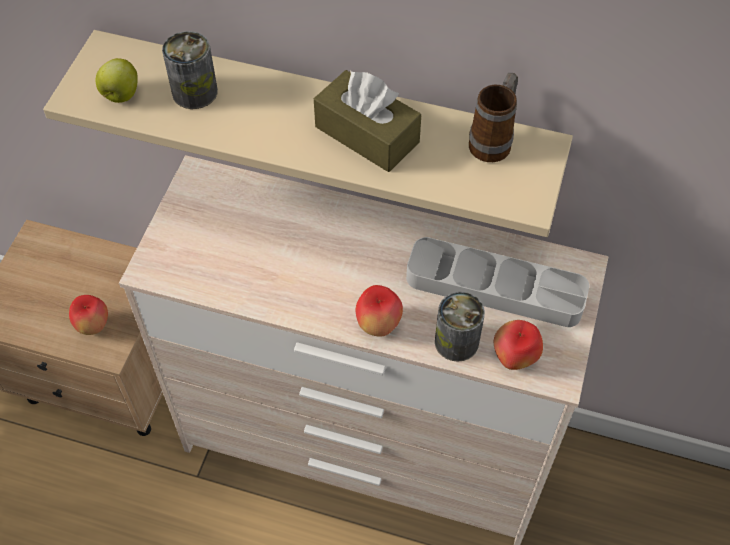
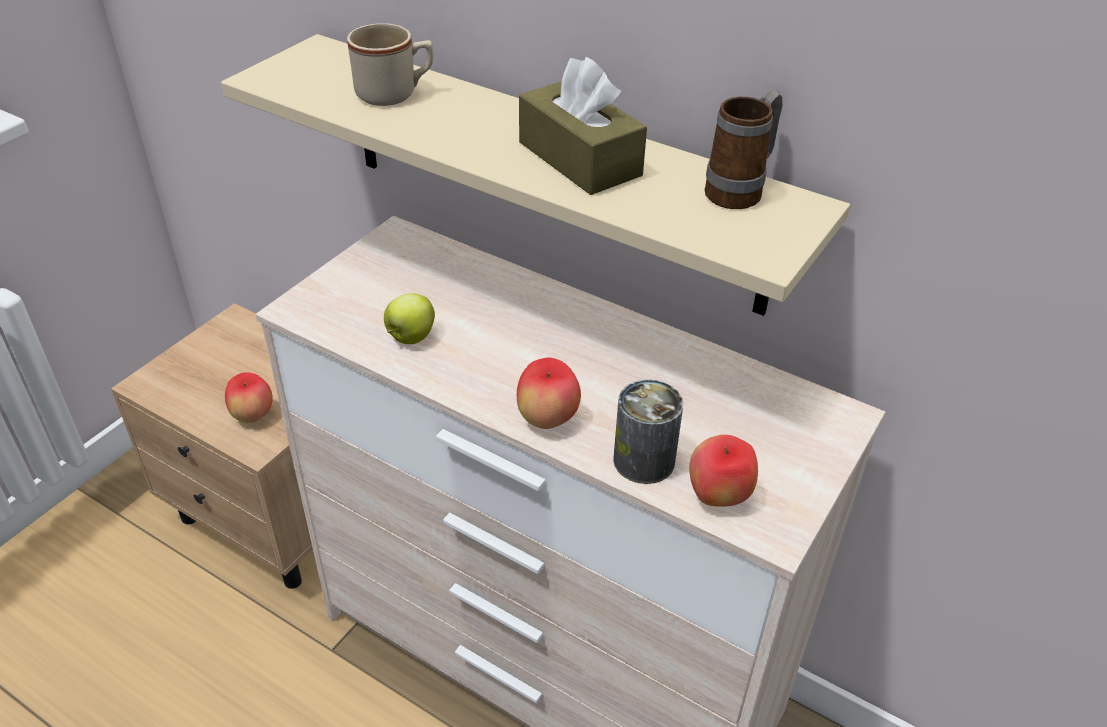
camera: 15 degrees right, 15 degrees down
apple [95,58,138,103] -> apple moved to [384,293,435,344]
can [162,31,218,109] -> beige mug [347,23,433,106]
grey tray [406,237,590,327] -> none

